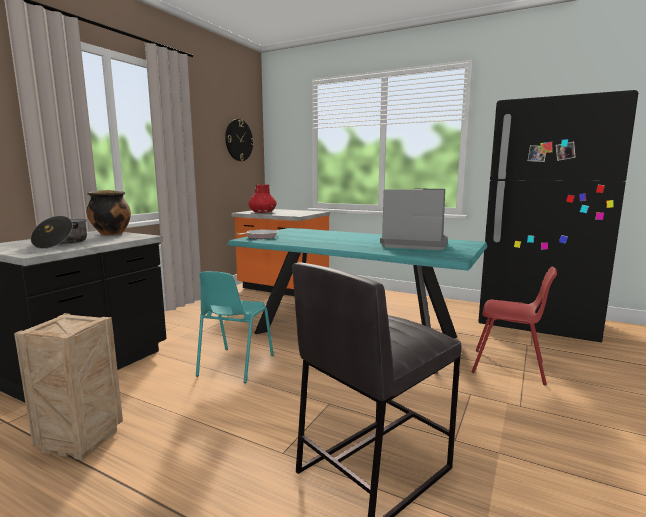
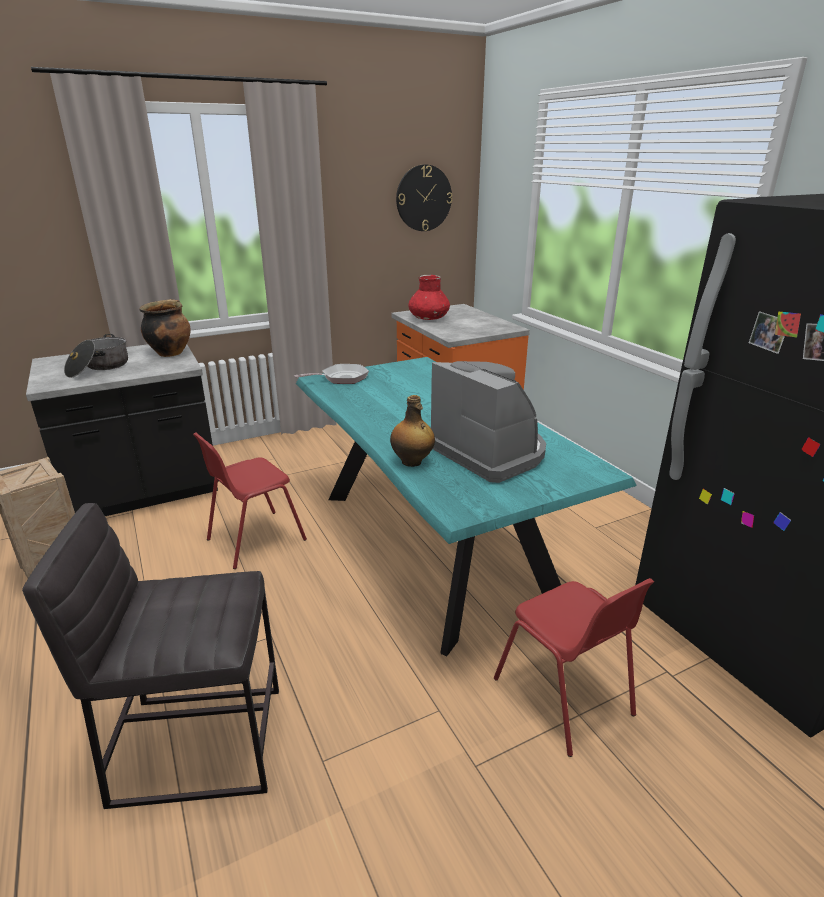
camera: 35 degrees right, 15 degrees up
turquoise chair [196,271,274,383] -> red chair [193,432,307,569]
none -> bottle [390,395,435,467]

